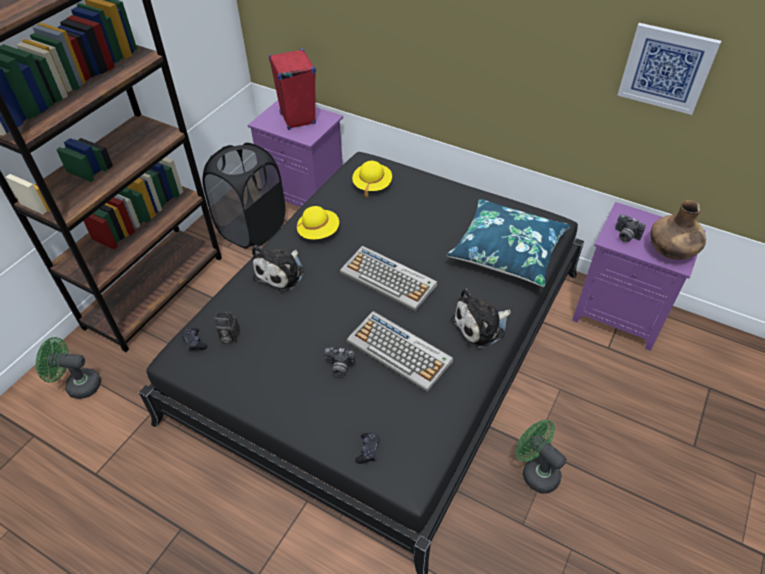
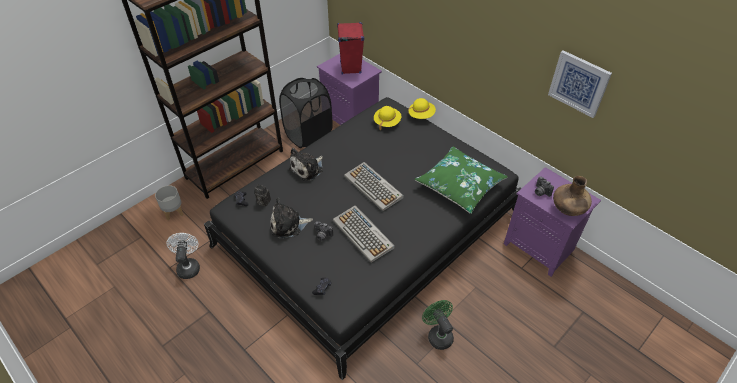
camera: 15 degrees right, 0 degrees up
green fan [36,337,101,399] -> grey planter [155,185,184,220]
yellow hat [297,206,339,239] -> yellow hat moved to [408,98,436,119]
blue pillow [447,199,570,287] -> green pillow [415,146,508,214]
plush toy [451,289,511,348] -> plush toy moved to [270,198,313,239]
none -> white fan [166,233,200,279]

